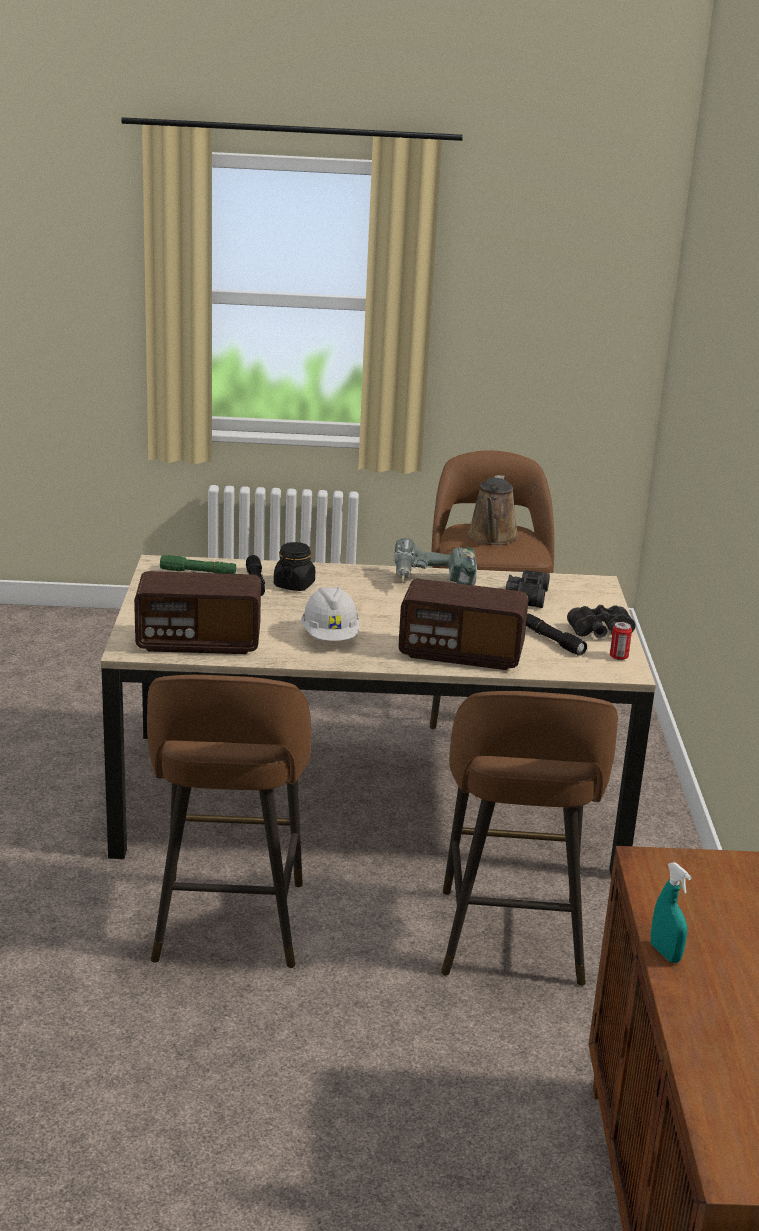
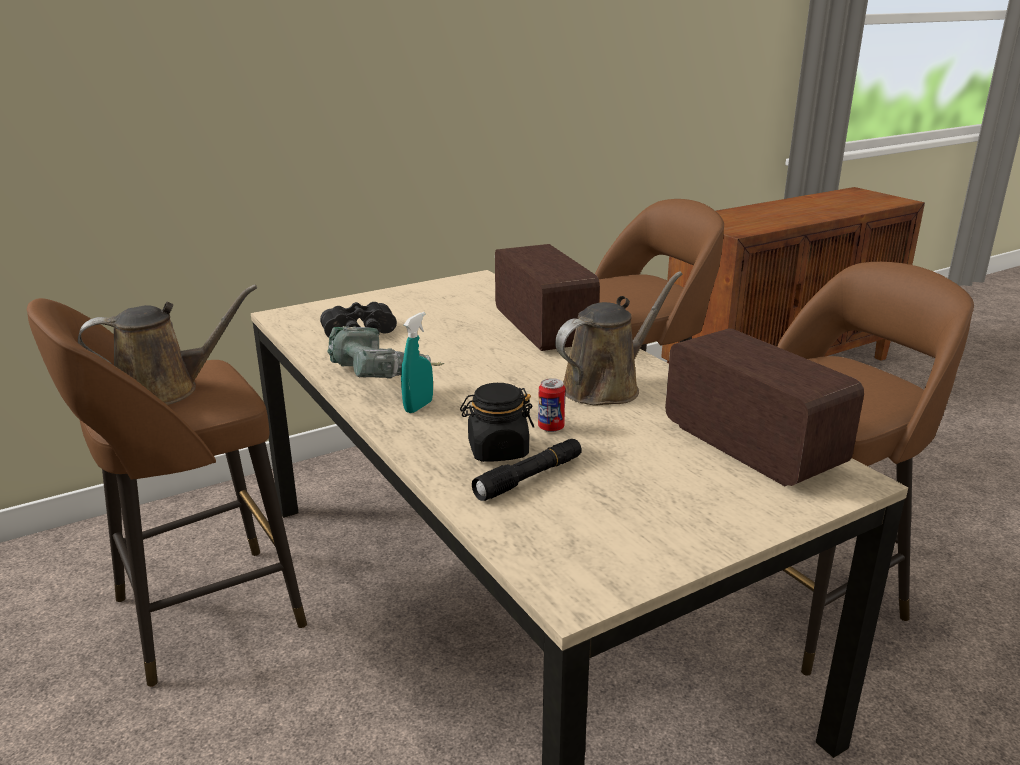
camera: 120 degrees left, 0 degrees up
green flashlight [160,555,236,574] -> none
white hard hat [301,587,360,641] -> brown watering can [555,271,682,405]
black flashlight [526,614,587,656] -> none
black binoculars [567,605,635,638] -> none
can [610,622,632,660] -> can moved to [538,378,565,432]
turquoise spray bottle [651,862,692,963] -> turquoise spray bottle moved to [401,312,433,413]

